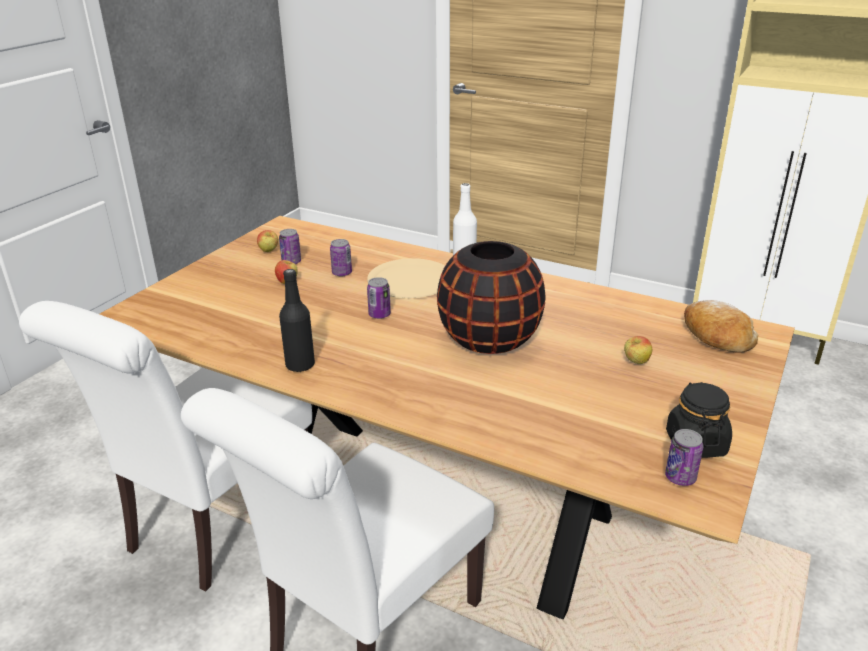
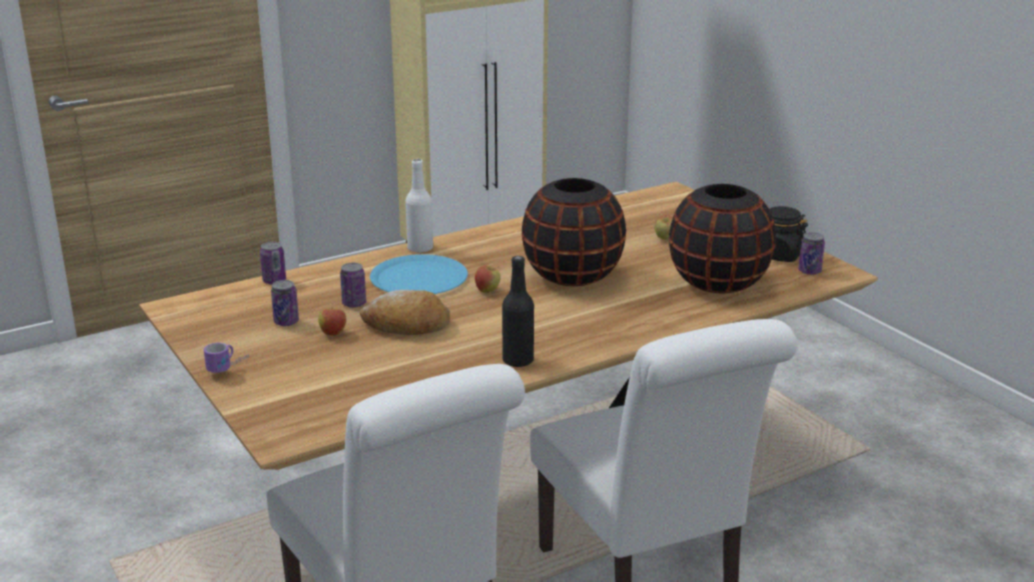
camera: 60 degrees left, 5 degrees down
apple [257,230,278,252] -> apple moved to [475,265,501,293]
beige plate [367,258,445,298] -> blue plate [370,254,468,294]
can [367,277,391,319] -> can moved to [260,242,286,285]
bread [684,300,758,353] -> bread moved to [360,290,450,335]
none -> mug [204,343,249,373]
none -> black vase [669,184,776,293]

